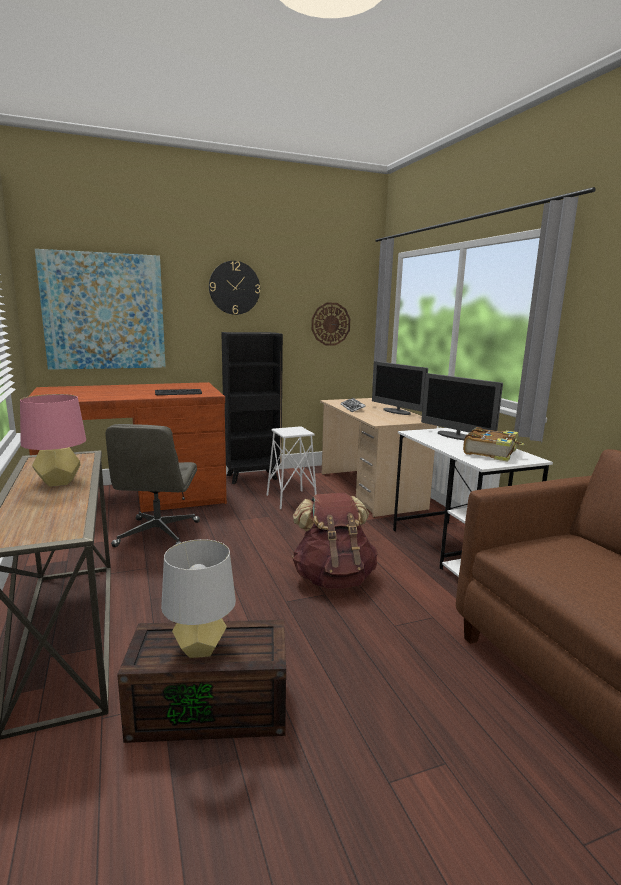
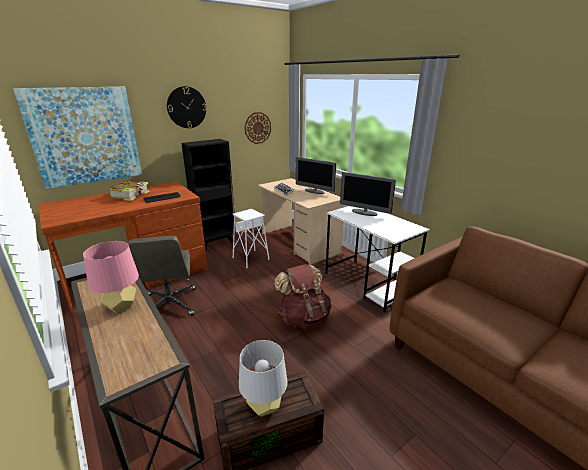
camera: 15 degrees left, 10 degrees up
book [463,427,524,462] -> book moved to [108,181,150,201]

